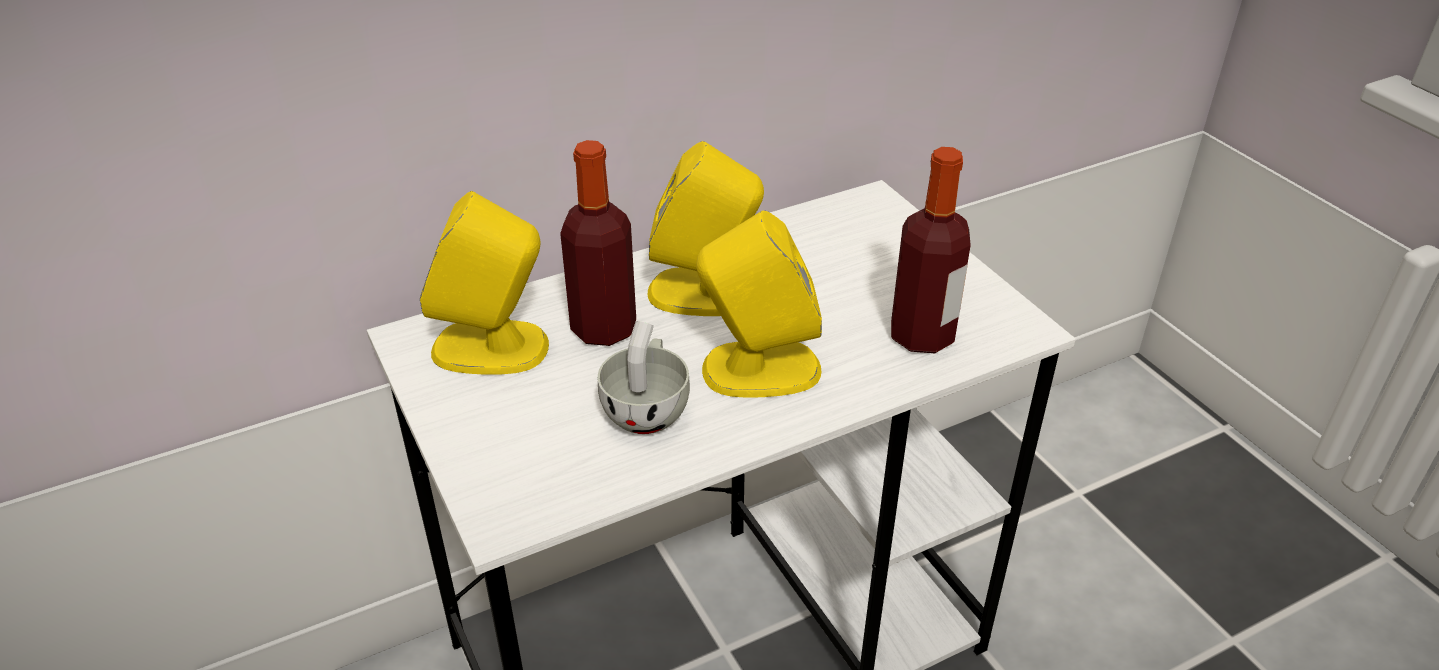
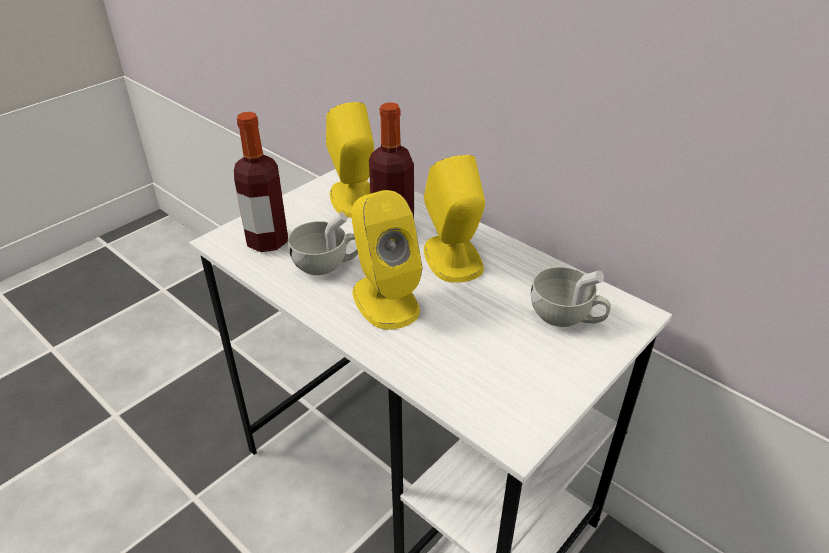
camera: 70 degrees right, 0 degrees up
bottle [891,147,971,353] -> bottle moved to [234,112,288,252]
none -> white cup [531,267,611,327]

